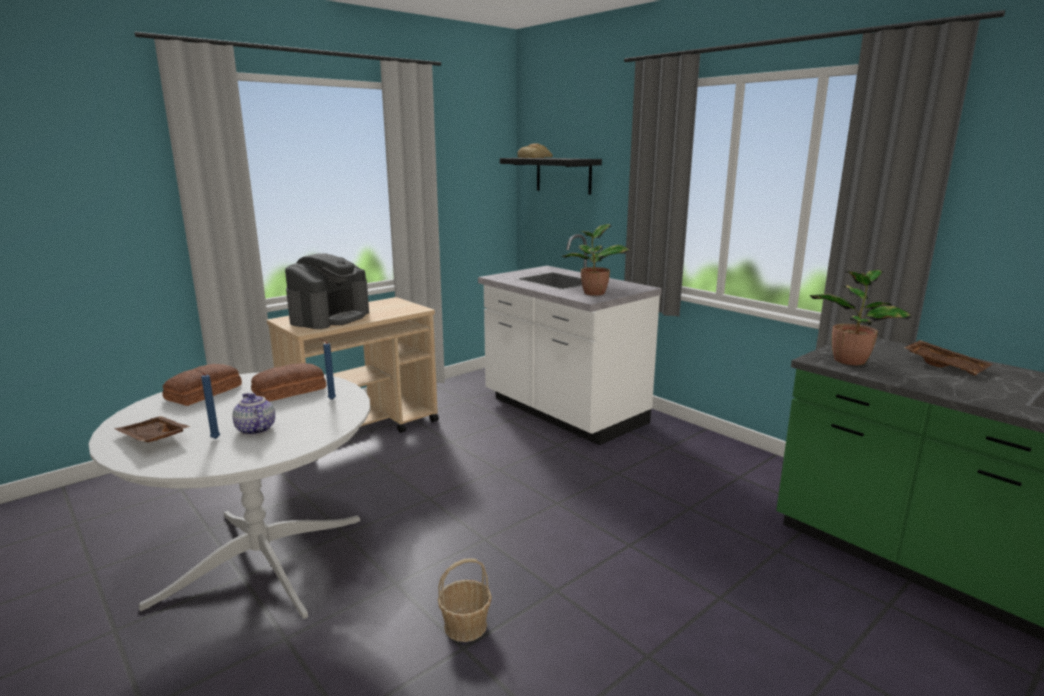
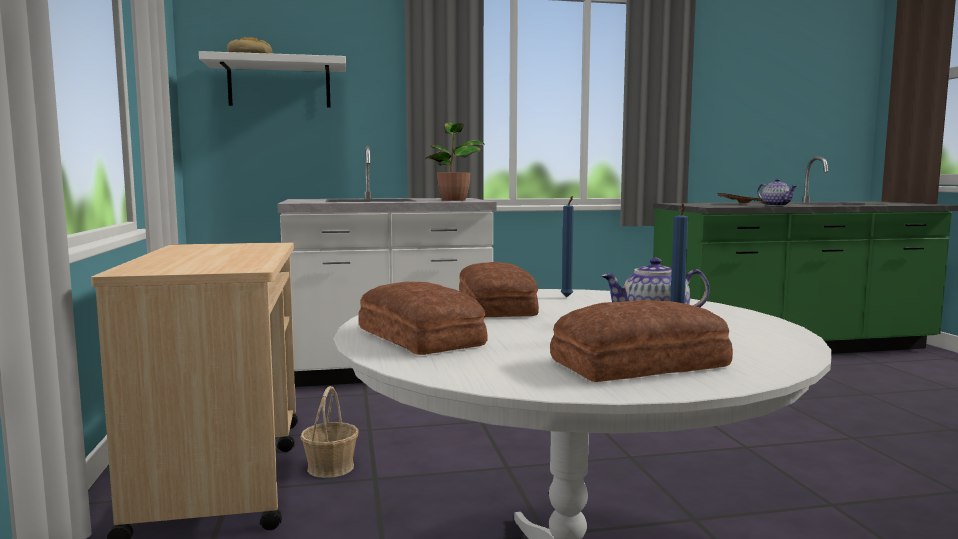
camera: 60 degrees left, 10 degrees down
brown tray [114,416,191,443] -> bread [550,300,733,382]
coffee machine [285,253,369,329] -> none
basket [438,558,492,642] -> basket moved to [300,386,359,478]
black shelf [500,158,602,195] -> white shelf [199,51,346,108]
potted plant [810,270,911,365] -> none
none -> teapot [757,179,797,206]

